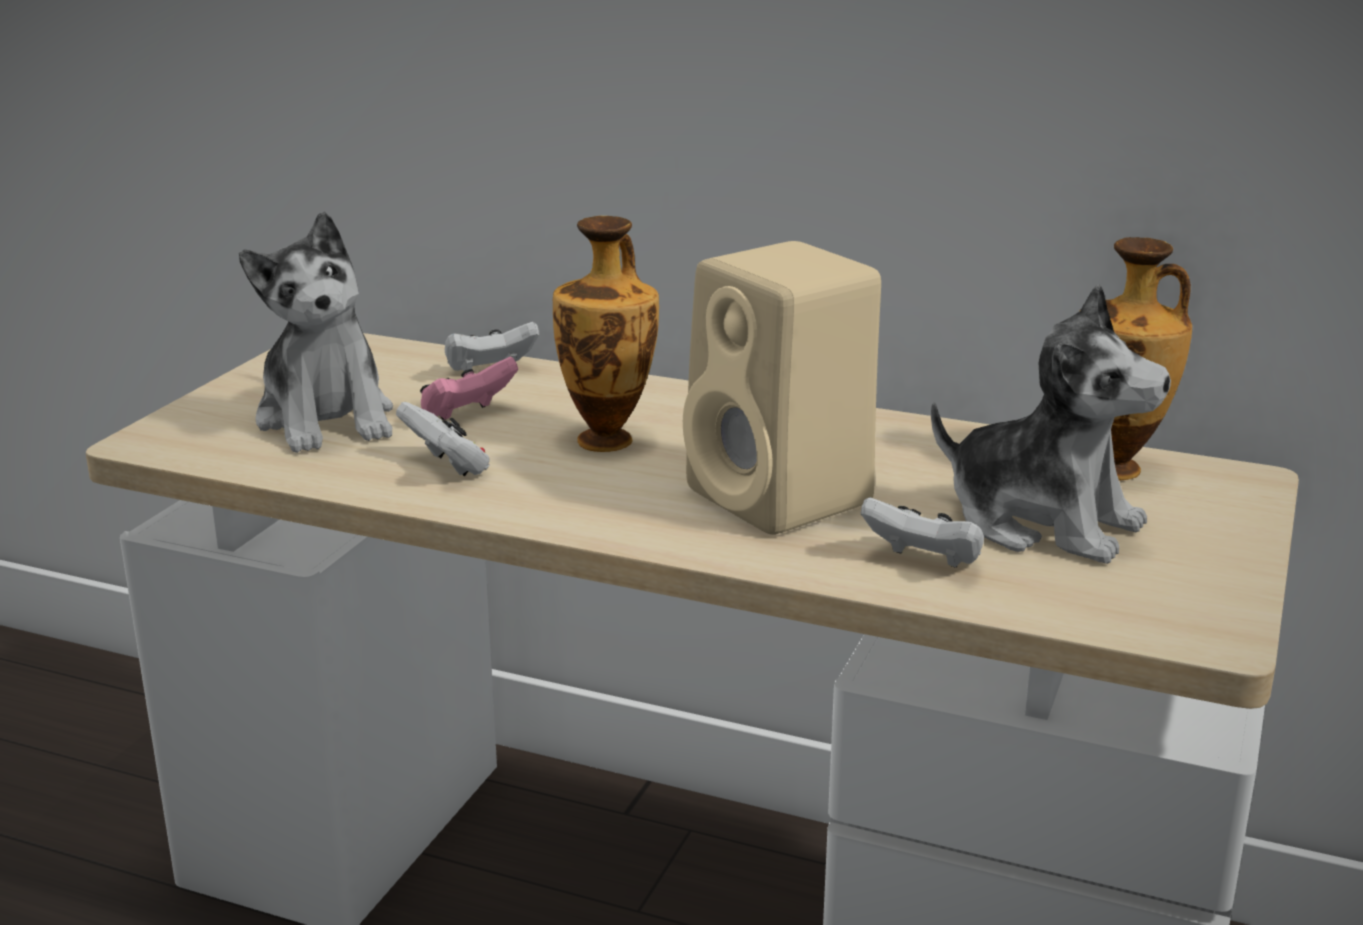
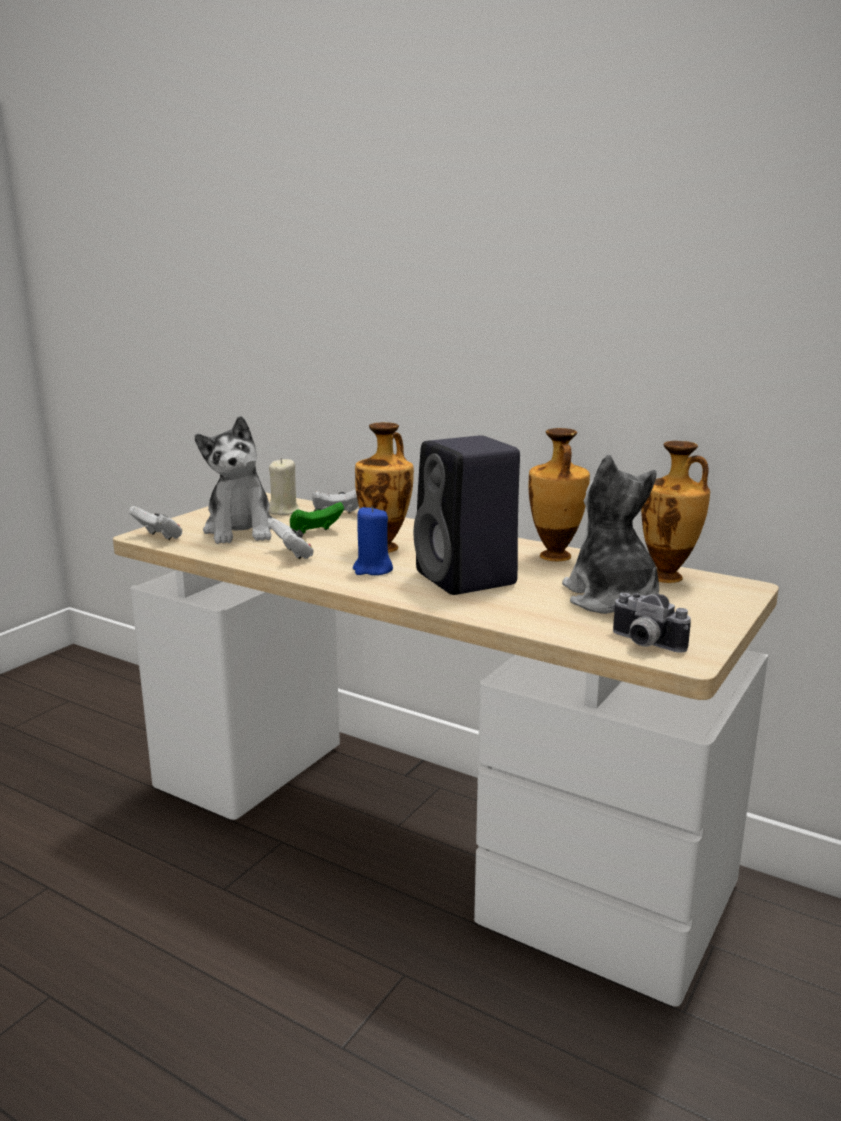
camera: 10 degrees right, 5 degrees down
pink game controller [420,357,518,420] -> green game controller [290,502,344,534]
beige speaker [683,241,881,535] -> black speaker [414,435,520,595]
white game controller [861,497,984,568] -> white game controller moved to [129,506,182,540]
plush toy [931,284,1171,564] -> plush toy turned 150 degrees counterclockwise [562,454,659,614]
none -> beige candle [269,458,300,515]
none -> blue candle [353,506,393,575]
none -> vase [529,428,590,561]
none -> camera [612,593,691,653]

